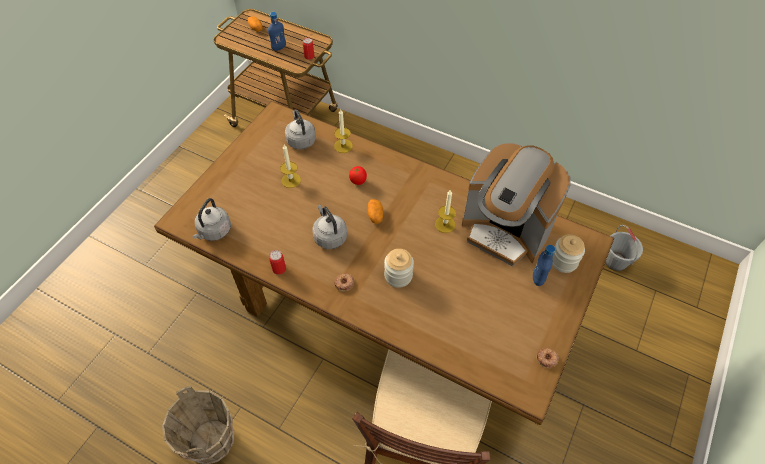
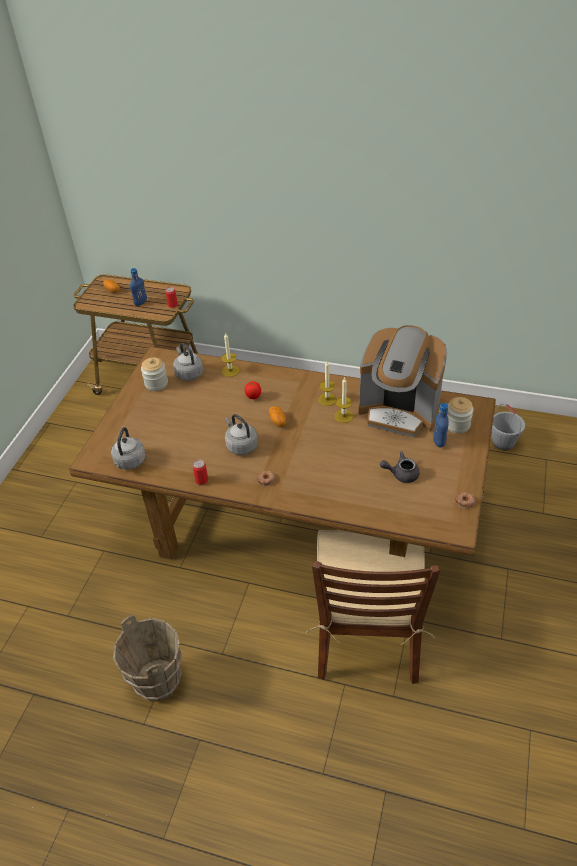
camera: 10 degrees left, 10 degrees down
candle [280,144,301,188] -> candle moved to [318,362,337,406]
jar [384,249,414,288] -> jar moved to [141,357,168,391]
none -> grey teapot [380,451,420,483]

